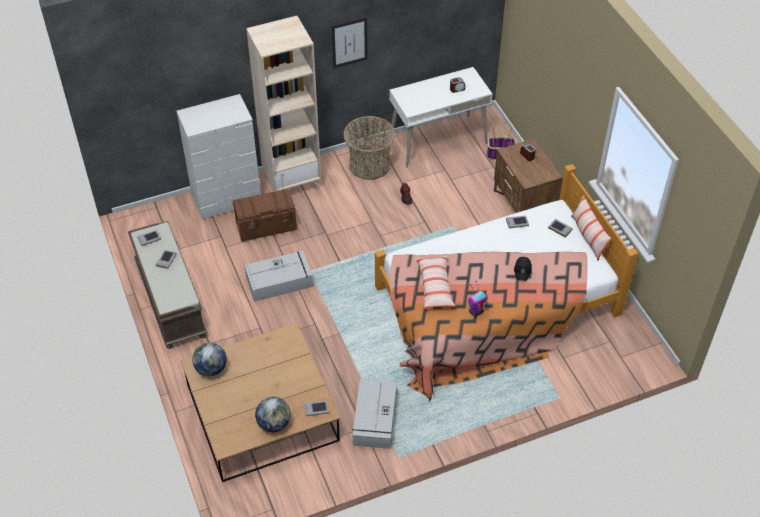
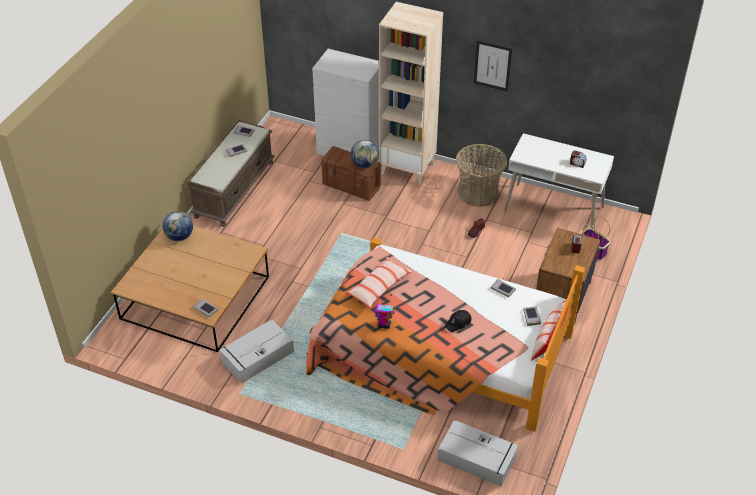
camera: 45 degrees right, 5 degrees down
grey storage box [245,251,313,302] -> grey storage box moved to [437,421,518,487]
globe [255,397,291,432] -> globe moved to [351,140,378,168]

